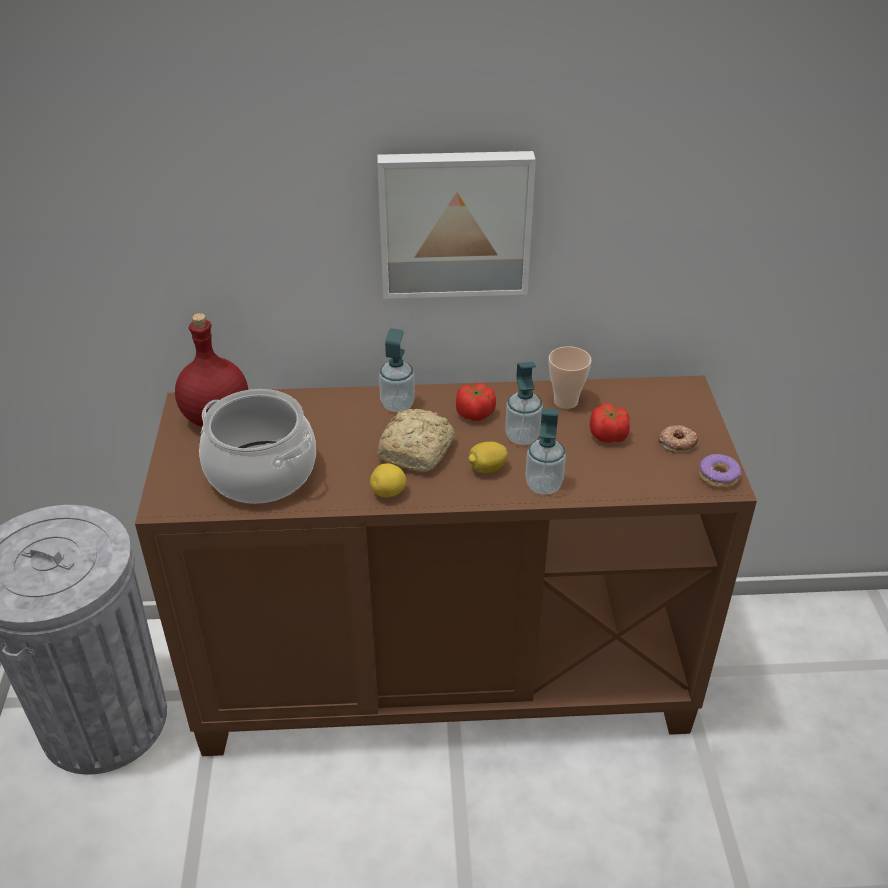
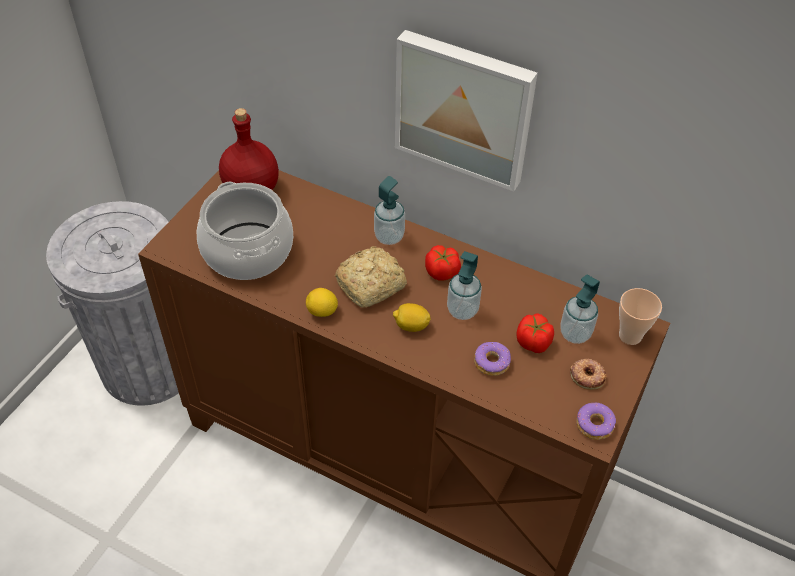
camera: 30 degrees right, 10 degrees up
soap dispenser [525,408,566,495] -> soap dispenser moved to [560,275,600,344]
cup [549,346,592,409] -> cup moved to [619,288,662,345]
none -> donut [474,342,511,376]

